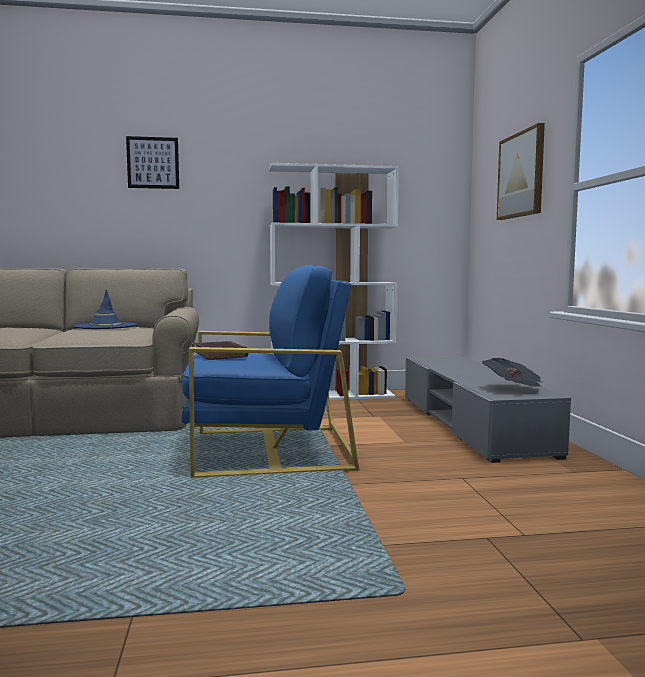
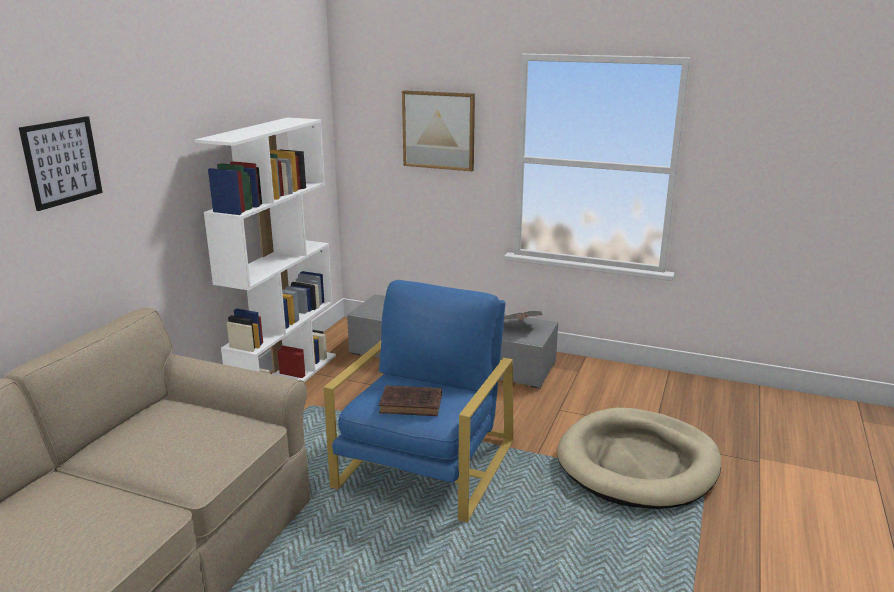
camera: 60 degrees left, 15 degrees up
blue hat [73,290,137,329] -> none
none -> beige dog bed [557,408,721,509]

